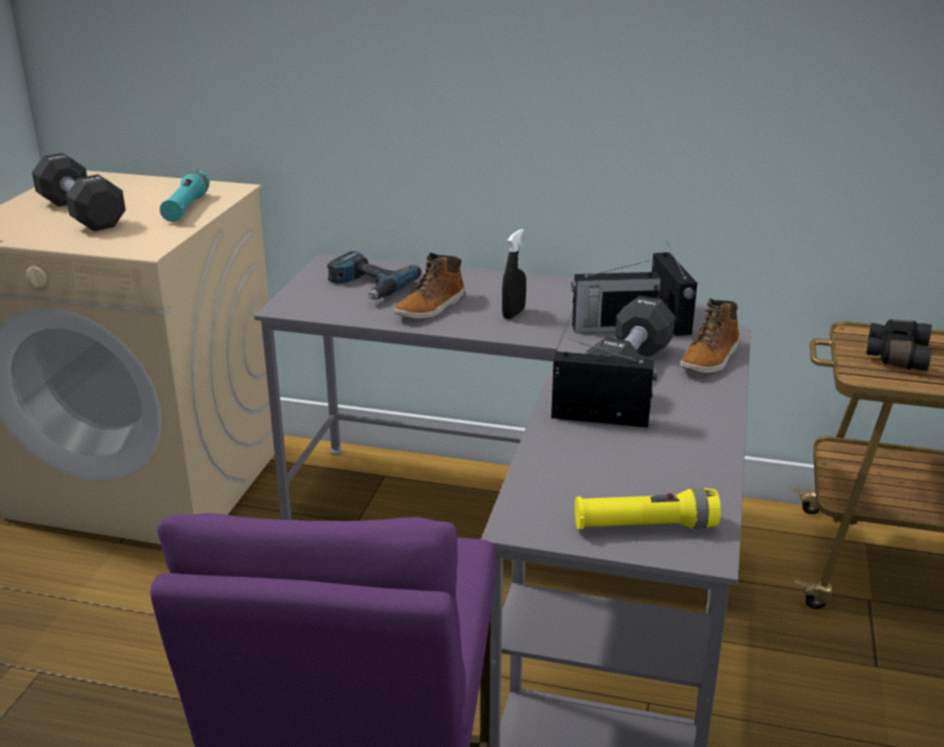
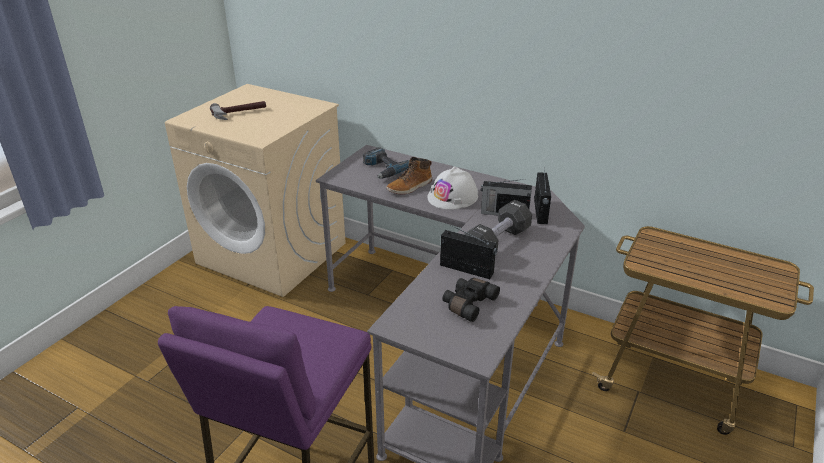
camera: 15 degrees right, 5 degrees up
black dumbbell [32,153,126,231] -> hammer [210,101,266,120]
turquoise flashlight [160,170,210,222] -> none
black spray bottle [502,229,526,319] -> white hard hat [427,166,478,209]
yellow flashlight [575,488,721,529] -> none
boot [680,298,740,374] -> none
black binoculars [866,319,932,371] -> black binoculars moved to [442,278,500,322]

